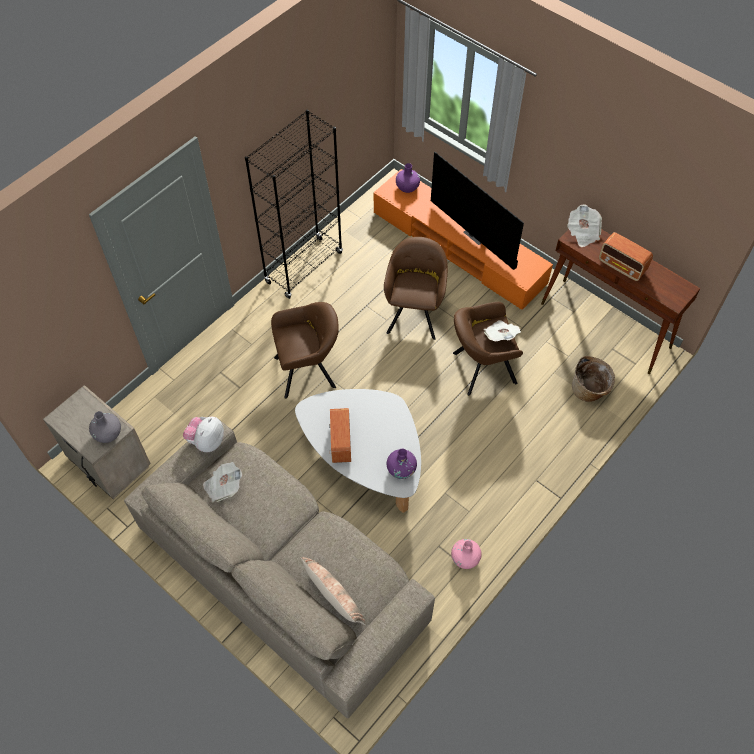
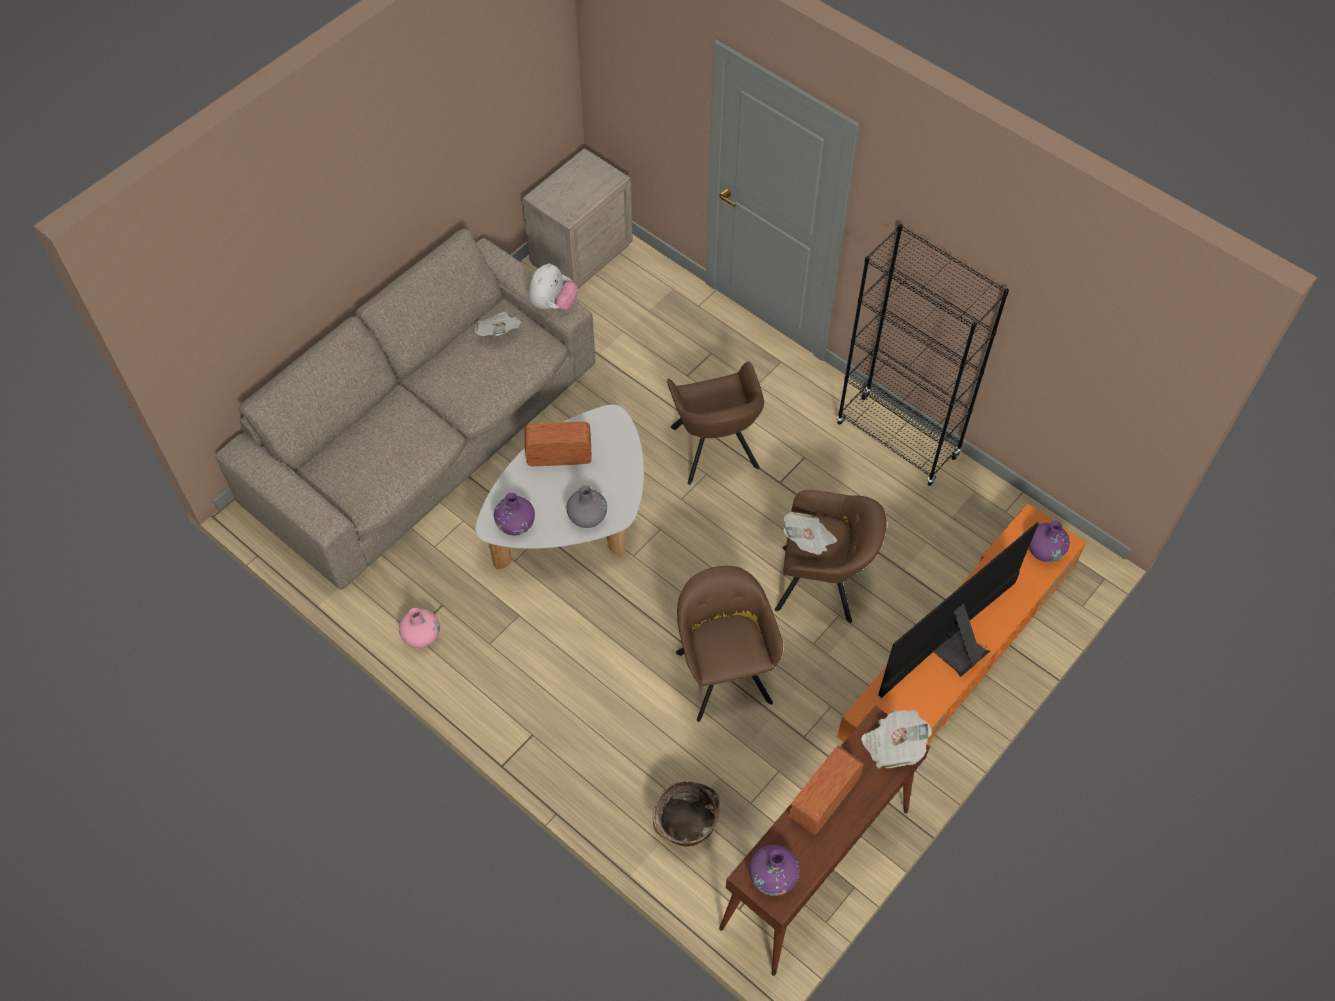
camera: 90 degrees right, 0 degrees up
grey vase [89,411,121,443] -> grey vase moved to [566,485,607,528]
plush toy [183,417,224,452] -> plush toy turned 90 degrees clockwise [528,263,578,310]
pillow [301,557,366,625] -> none
newspaper [483,320,521,341] -> newspaper moved to [783,512,837,555]
none -> purple vase [749,845,799,896]

